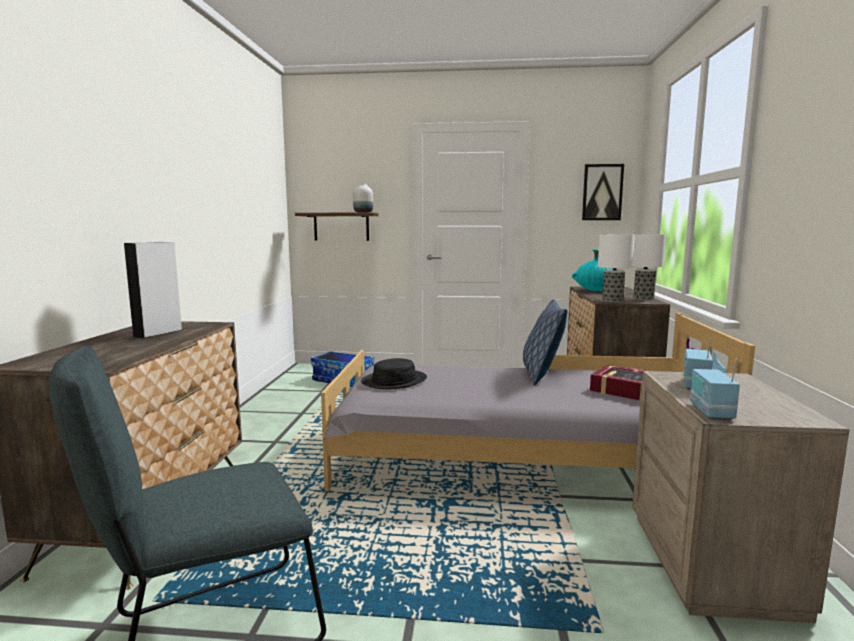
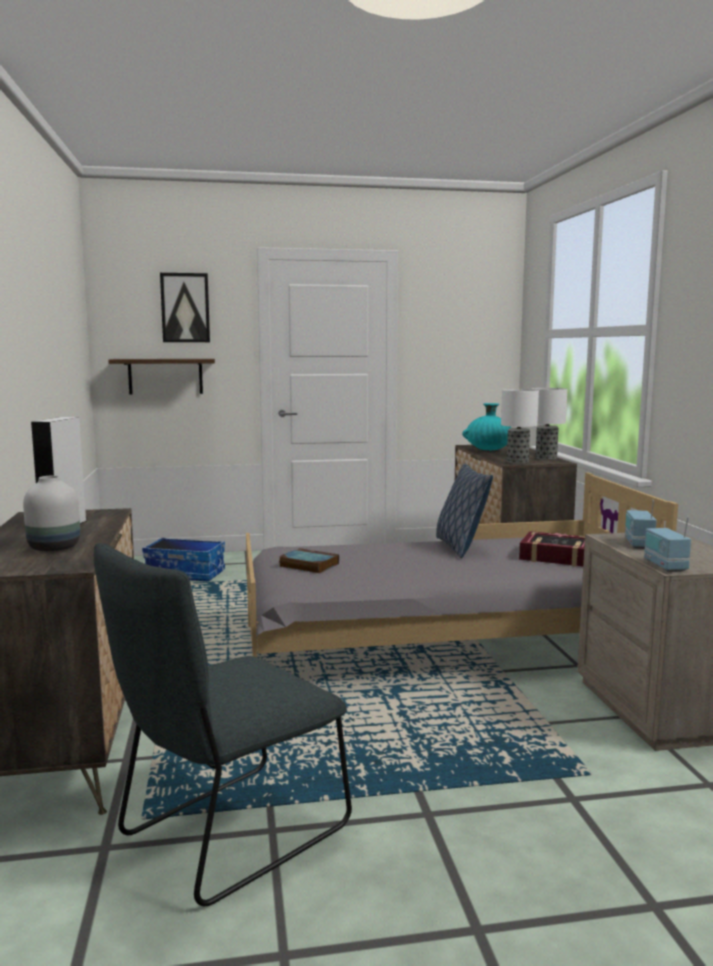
camera: 15 degrees left, 0 degrees up
white vase [353,183,373,213] -> white vase moved to [23,475,80,551]
black hat [361,358,427,389] -> book [279,548,339,573]
picture [582,164,624,220] -> picture moved to [160,273,210,342]

